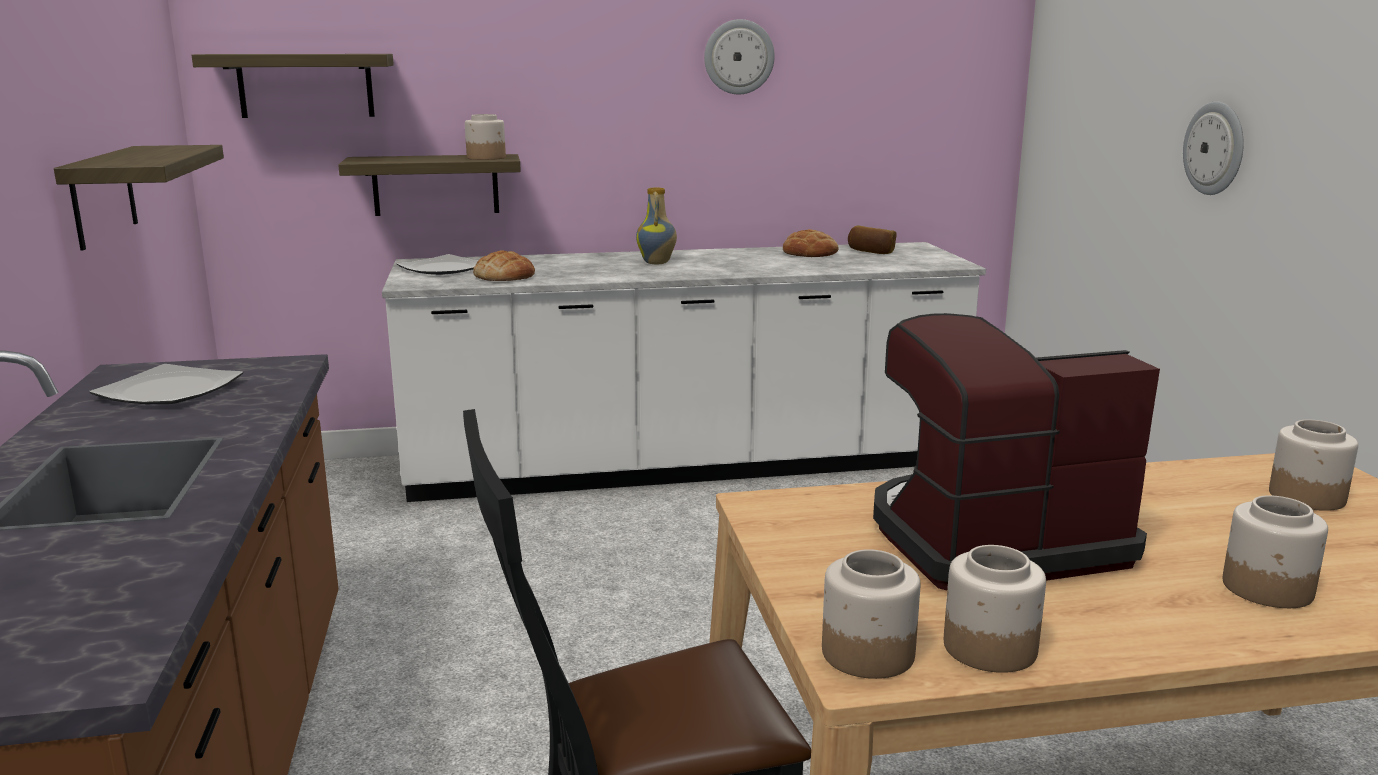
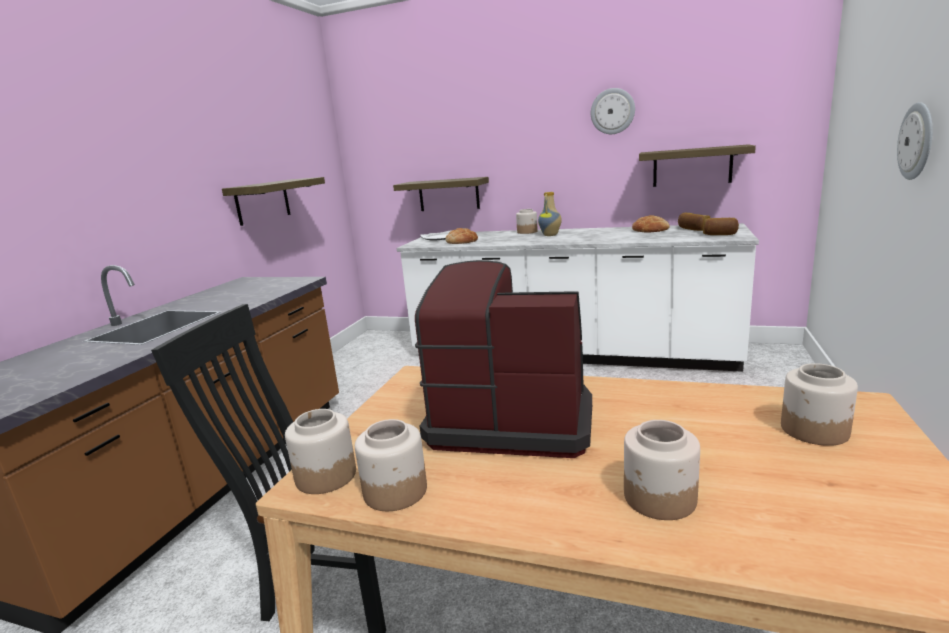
camera: 30 degrees right, 0 degrees up
plate [90,364,243,404] -> none
shelf [192,54,394,118] -> shelf moved to [639,144,756,187]
jar [465,114,506,160] -> jar moved to [516,209,538,234]
none -> bread [703,218,739,235]

